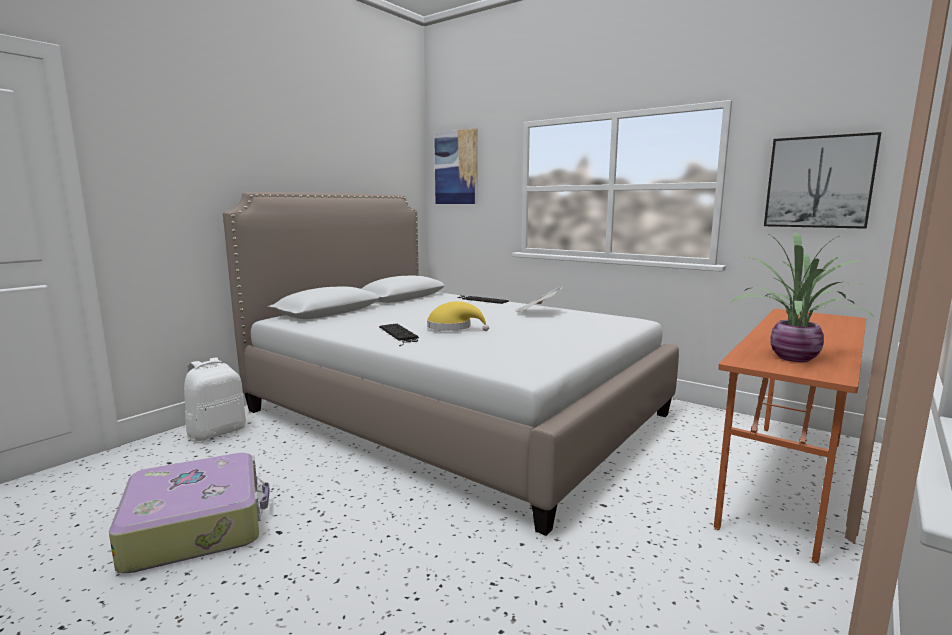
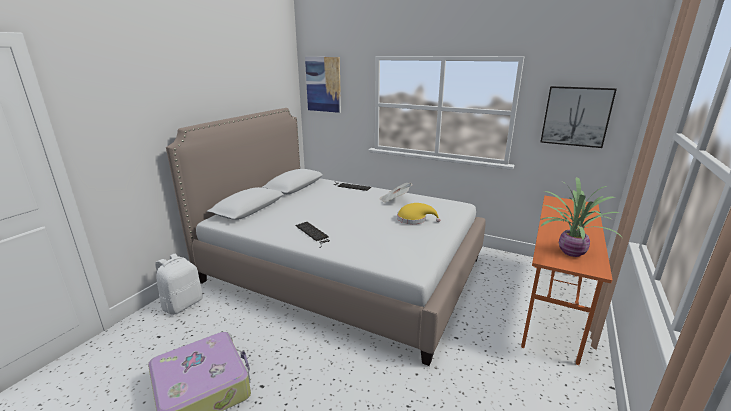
camera: 10 degrees left, 10 degrees up
yellow hat [427,301,489,331] -> yellow hat moved to [397,203,440,224]

